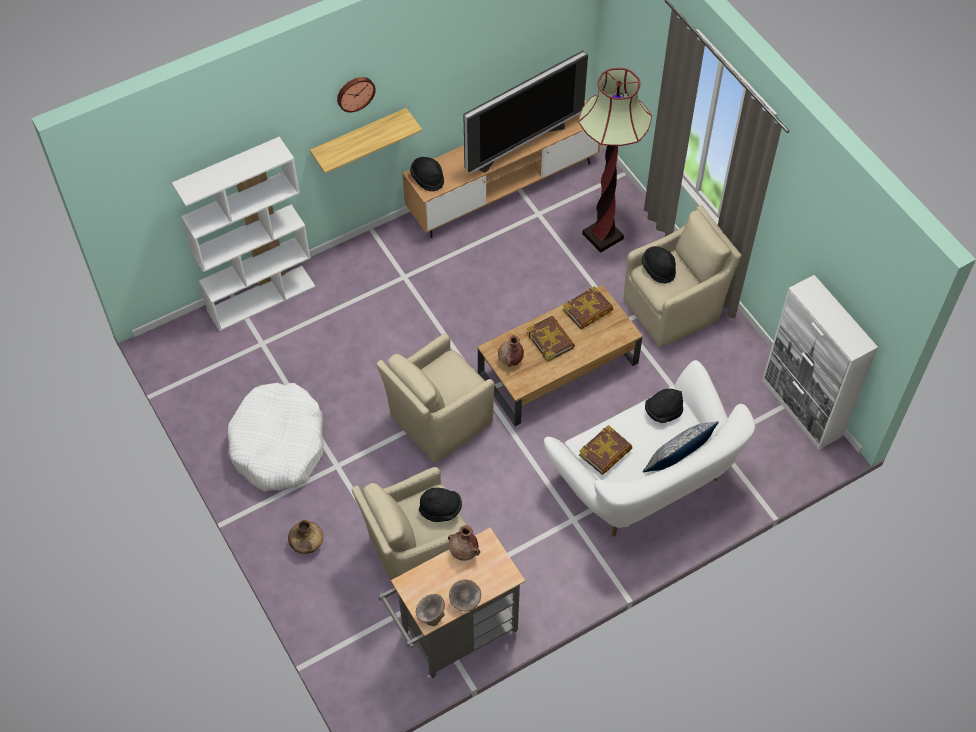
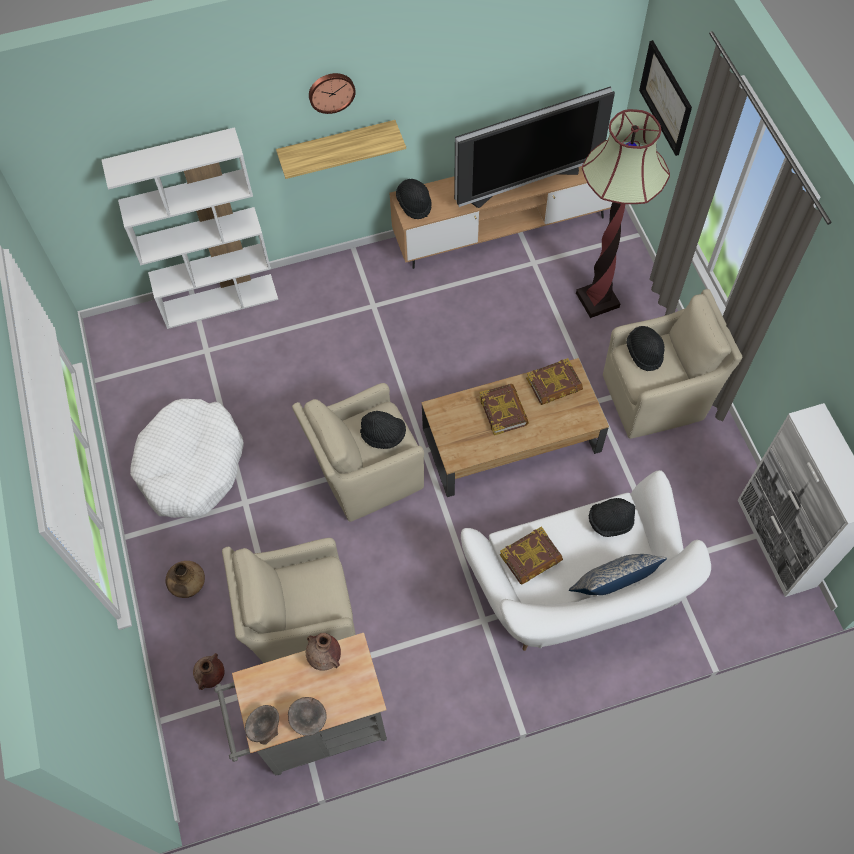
camera: 15 degrees right, 5 degrees up
black hat [419,488,462,522] -> black hat moved to [360,411,406,449]
brown vase [498,335,524,366] -> brown vase moved to [193,653,225,690]
none -> picture [639,40,692,156]

